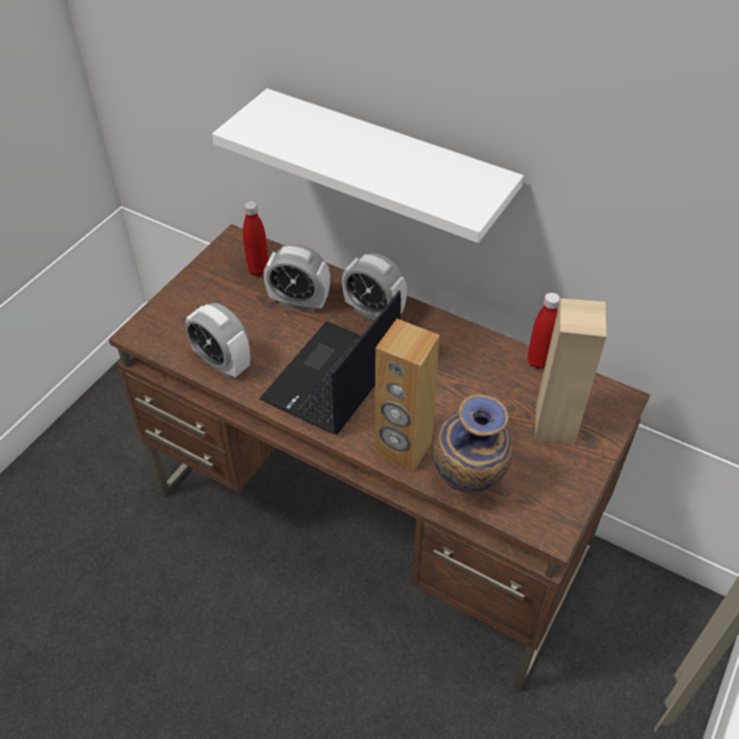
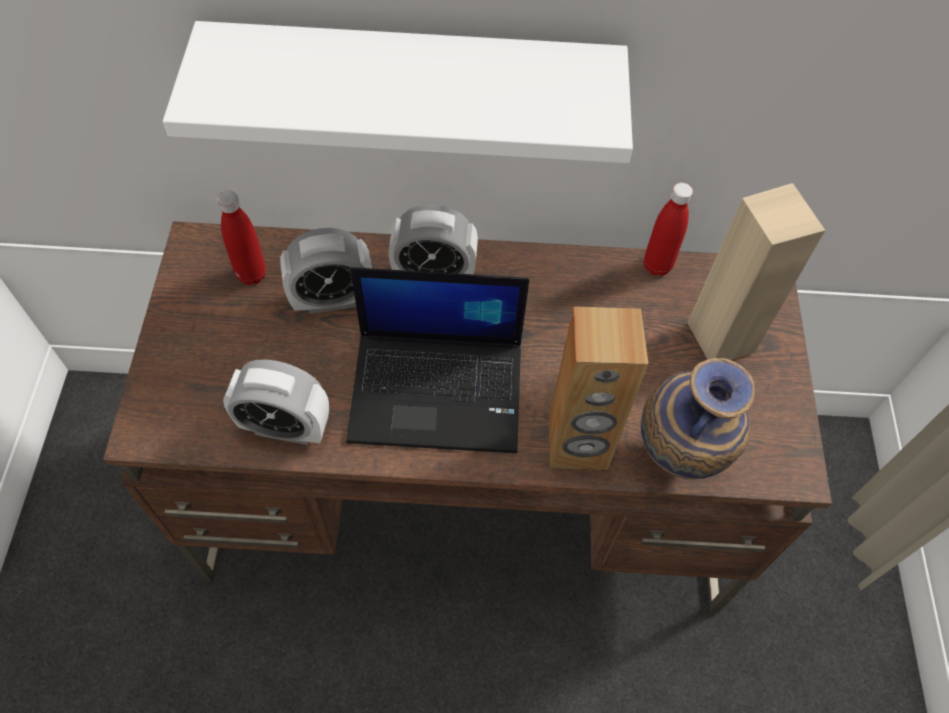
camera: 30 degrees left, 10 degrees up
laptop [259,290,401,435] -> laptop turned 90 degrees counterclockwise [346,267,529,453]

